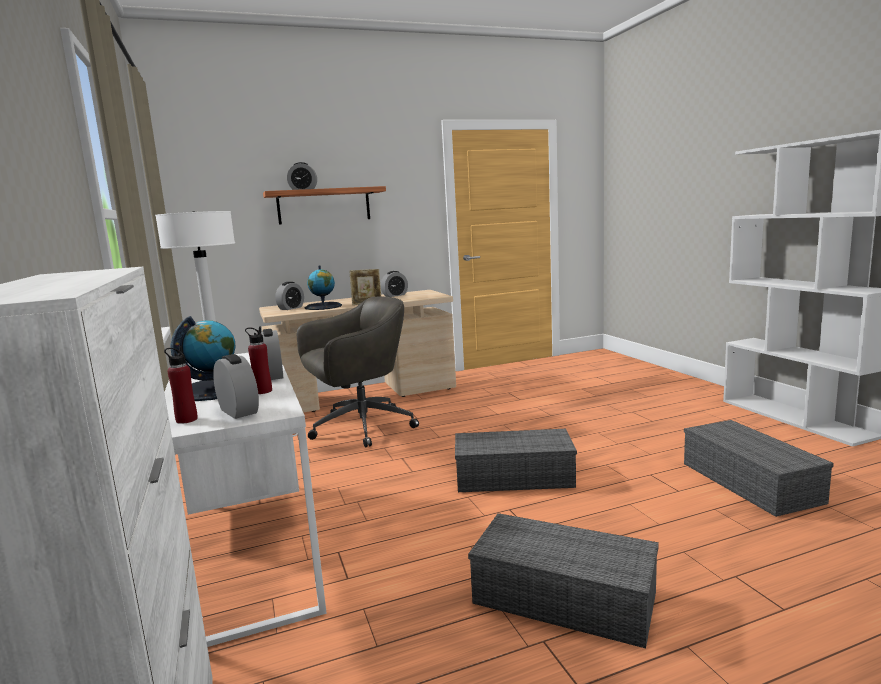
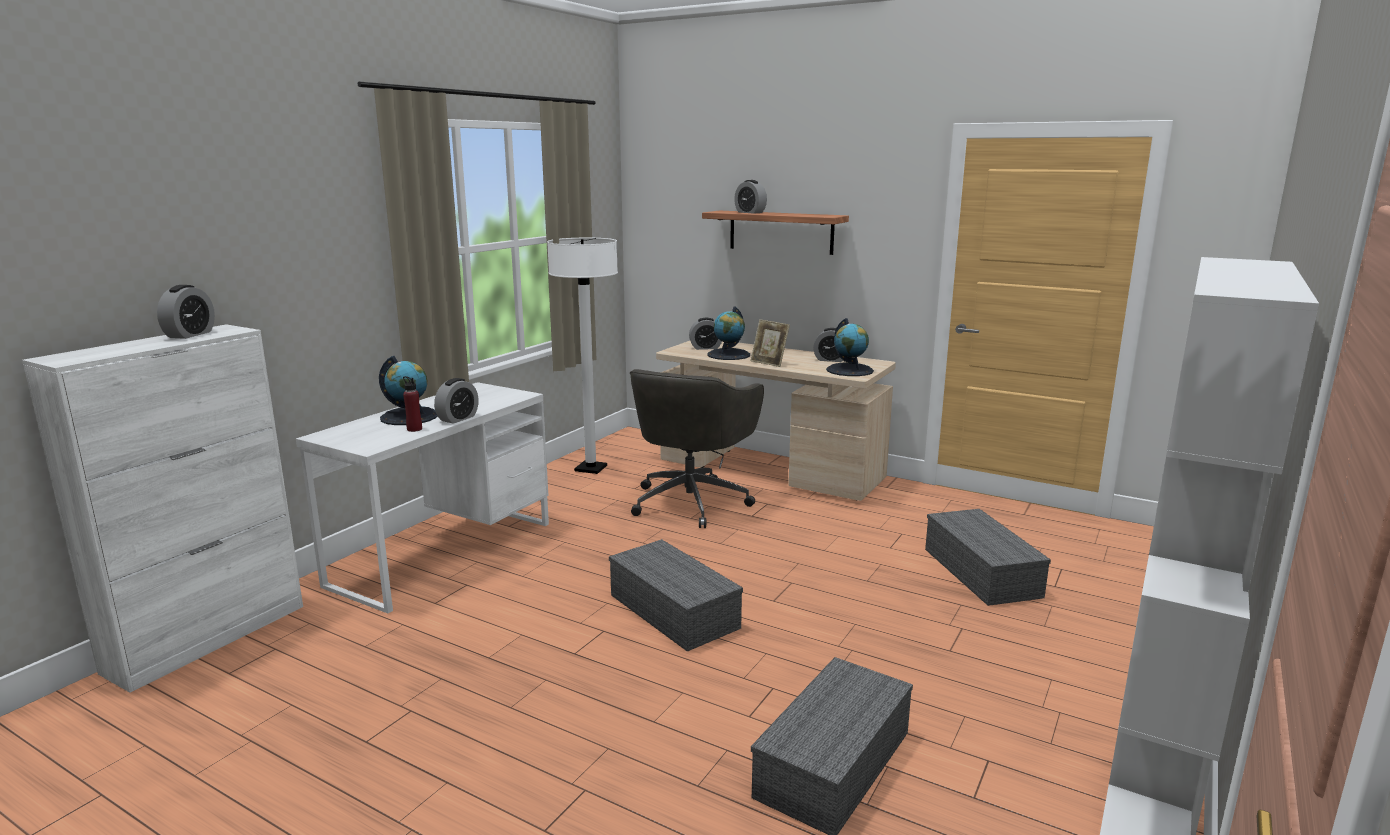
camera: 50 degrees right, 5 degrees up
red bottle [164,346,198,424] -> none
alarm clock [213,354,259,419] -> alarm clock moved to [157,285,215,339]
grey office chair [296,297,419,447] -> grey office chair turned 90 degrees clockwise [630,369,764,528]
grey storage box [468,513,659,648] -> grey storage box moved to [925,509,1051,606]
none -> globe [826,318,874,376]

